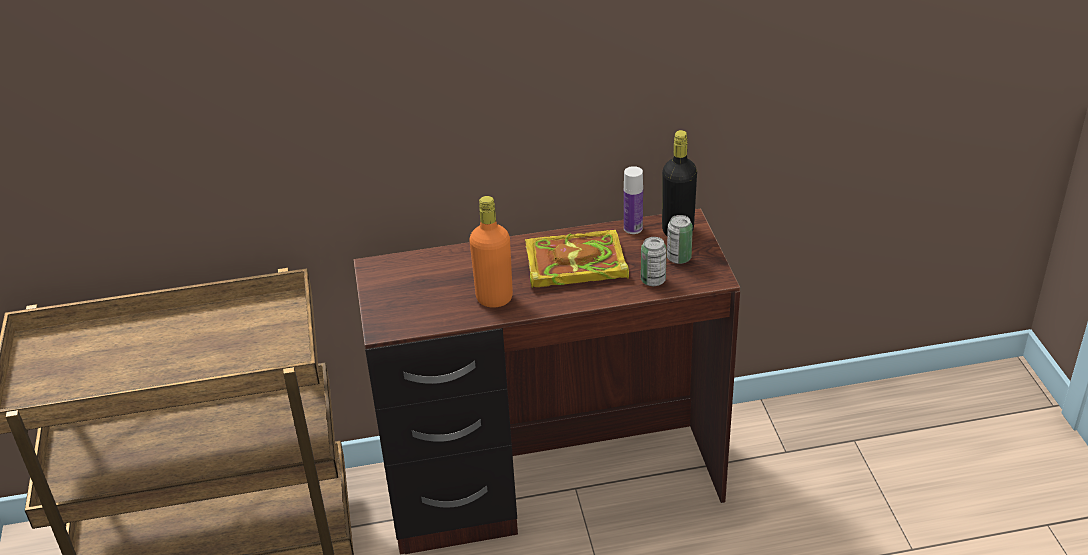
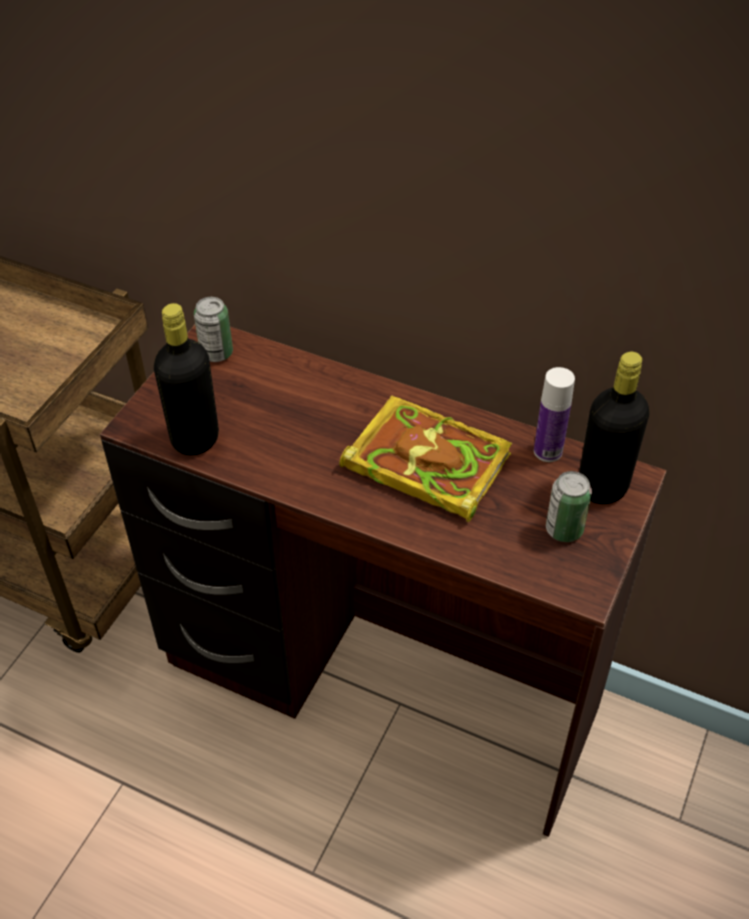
camera: 35 degrees right, 10 degrees up
orange bottle [469,196,513,308] -> none
can [641,237,667,286] -> can moved to [194,297,233,362]
none -> black bottle [154,303,219,456]

